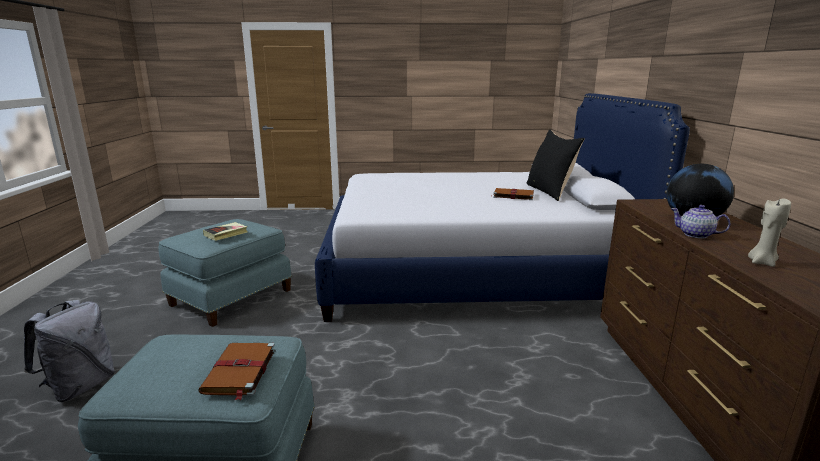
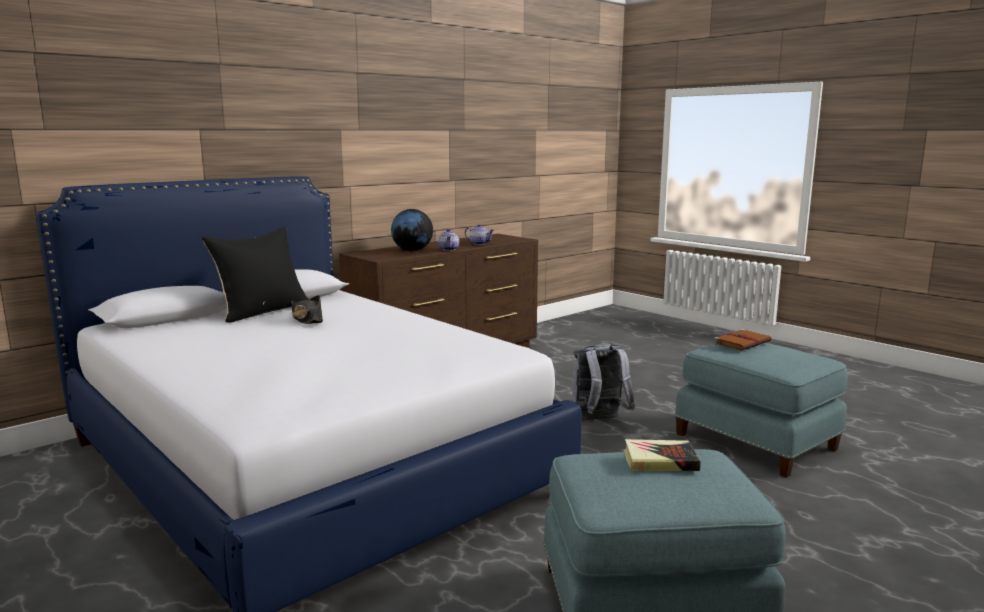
camera: 130 degrees left, 5 degrees down
grey backpack [24,300,115,402] -> grey backpack moved to [572,343,635,420]
brown book [493,188,534,200] -> black hat [291,295,323,324]
beige candle [748,198,791,267] -> teapot [465,224,494,245]

